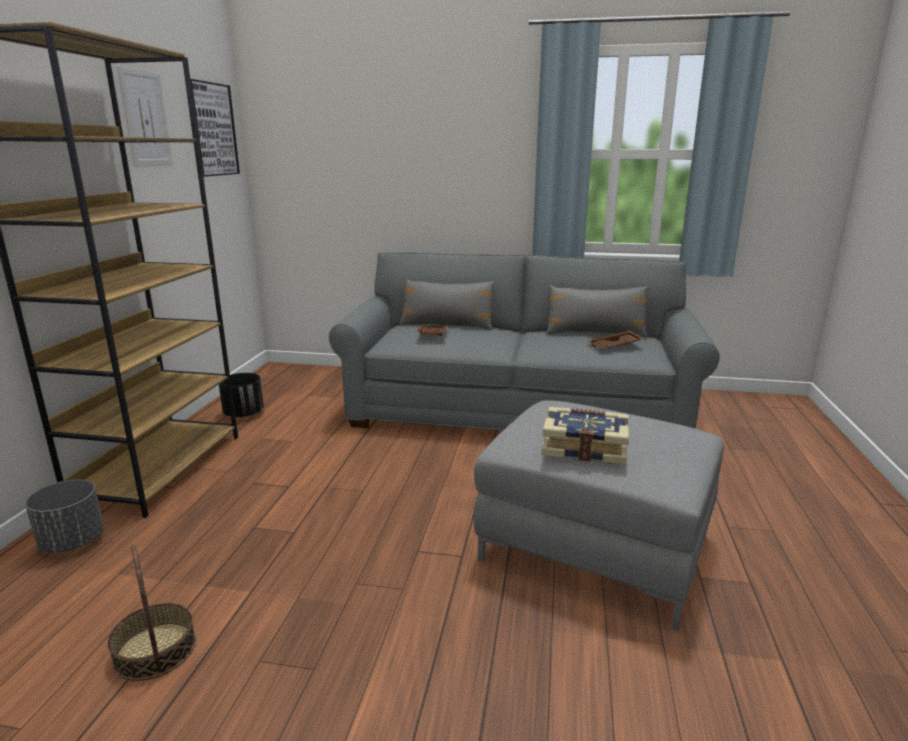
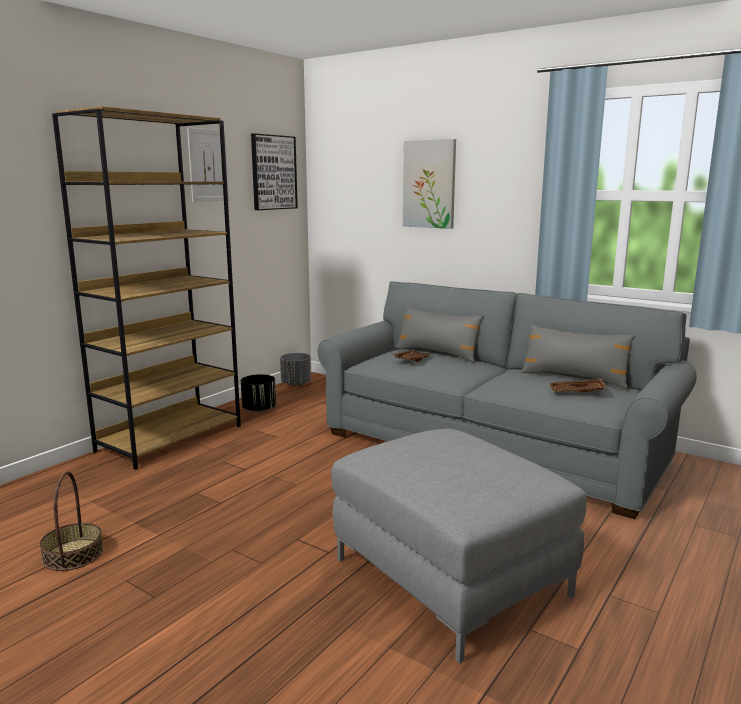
camera: 25 degrees right, 5 degrees down
grey planter [25,479,104,553] -> grey planter moved to [280,353,311,386]
book [541,407,629,465] -> none
none -> picture [403,139,456,229]

